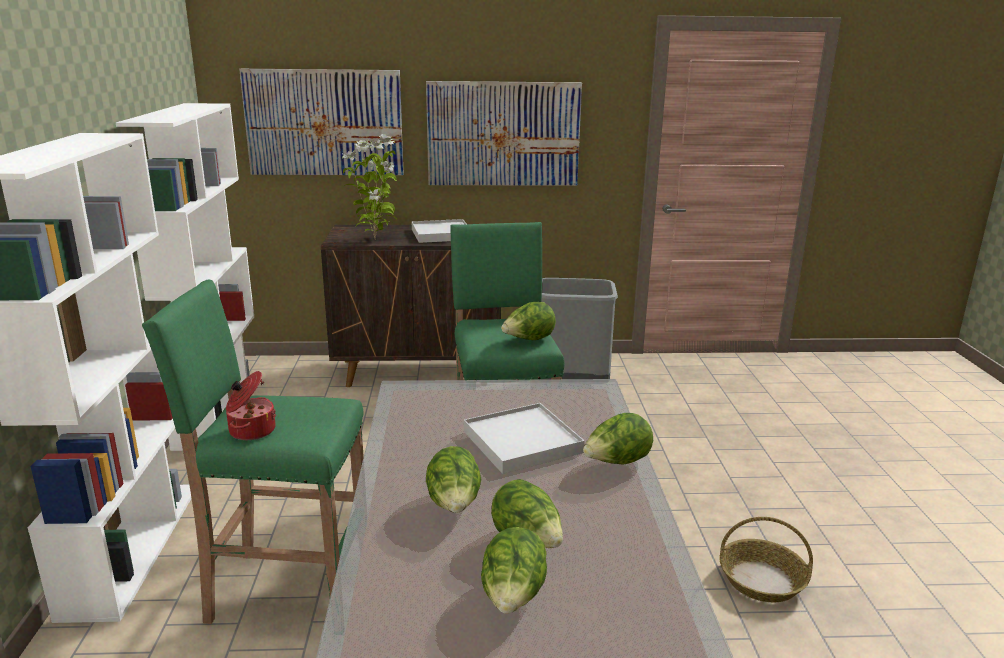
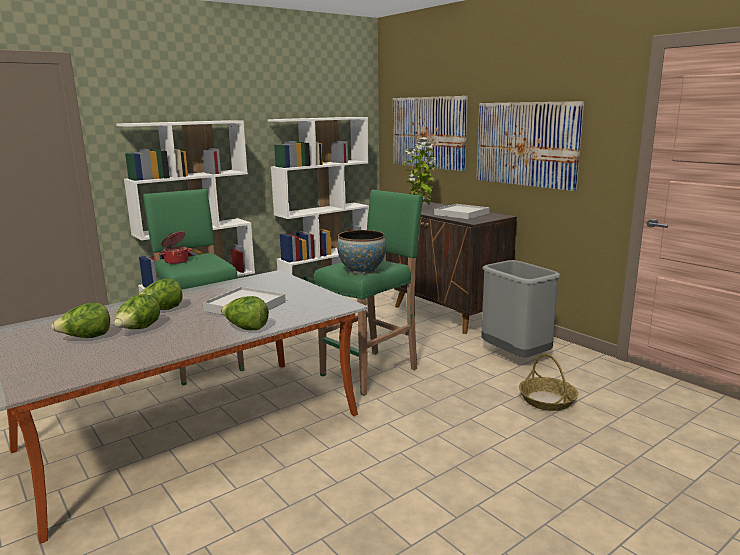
camera: 55 degrees right, 5 degrees down
lettuce [501,302,556,340] -> bowl [337,230,386,275]
basket [720,517,813,602] -> basket moved to [519,354,578,411]

